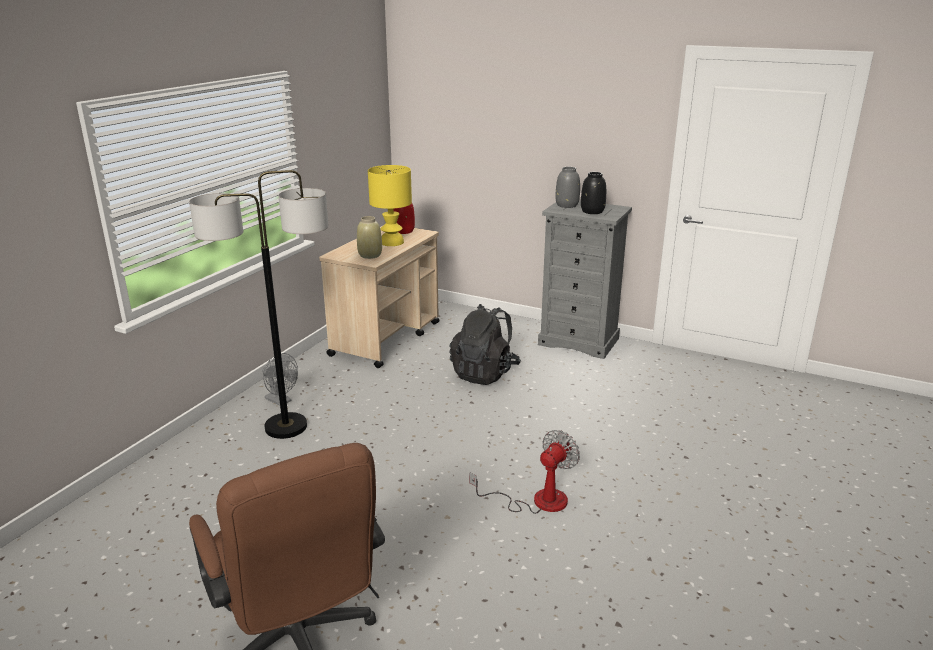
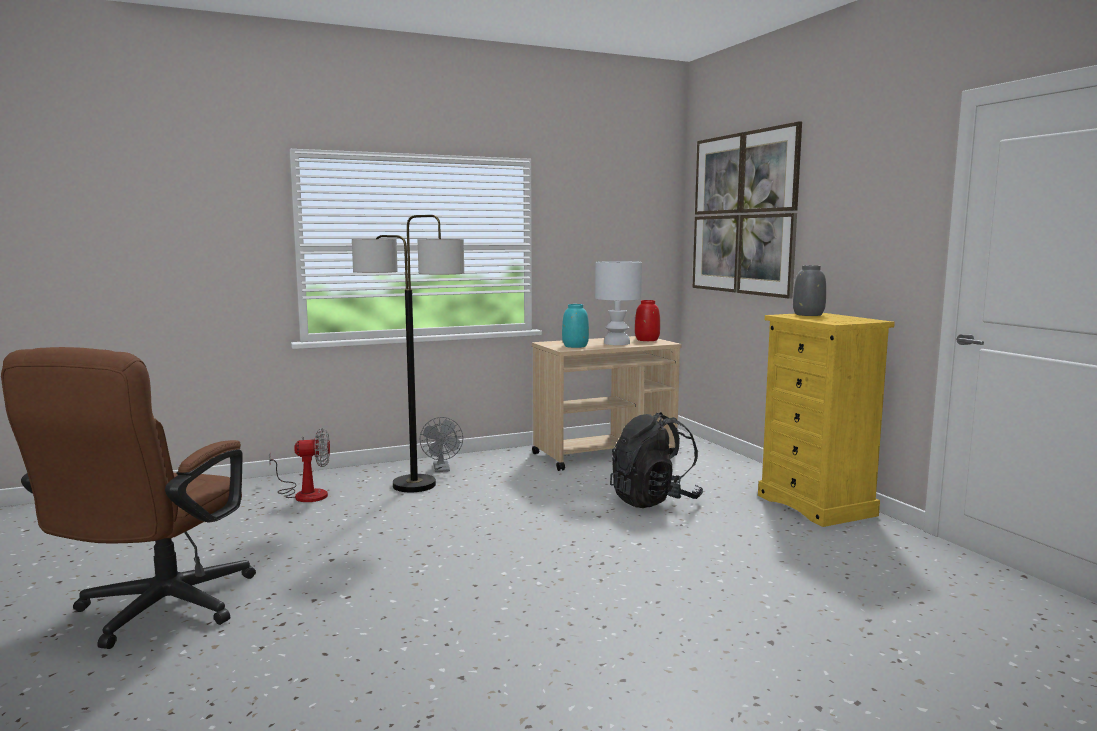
camera: 40 degrees right, 15 degrees down
beige vase [357,216,382,259] -> turquoise vase [562,304,589,348]
yellow table lamp [368,165,412,246] -> white table lamp [595,261,642,345]
fan [469,430,580,514] -> fan moved to [269,428,330,502]
grey dresser [538,201,632,359] -> yellow dresser [758,313,895,527]
black vase [581,172,606,214] -> none
none -> picture [693,121,802,299]

